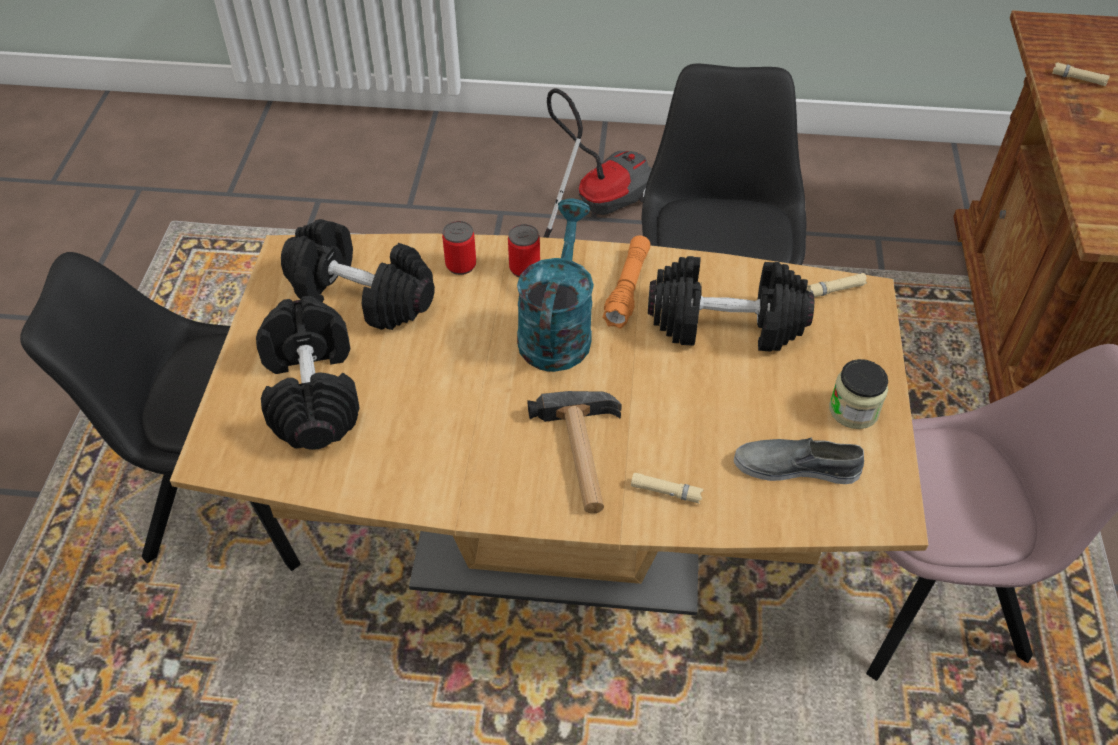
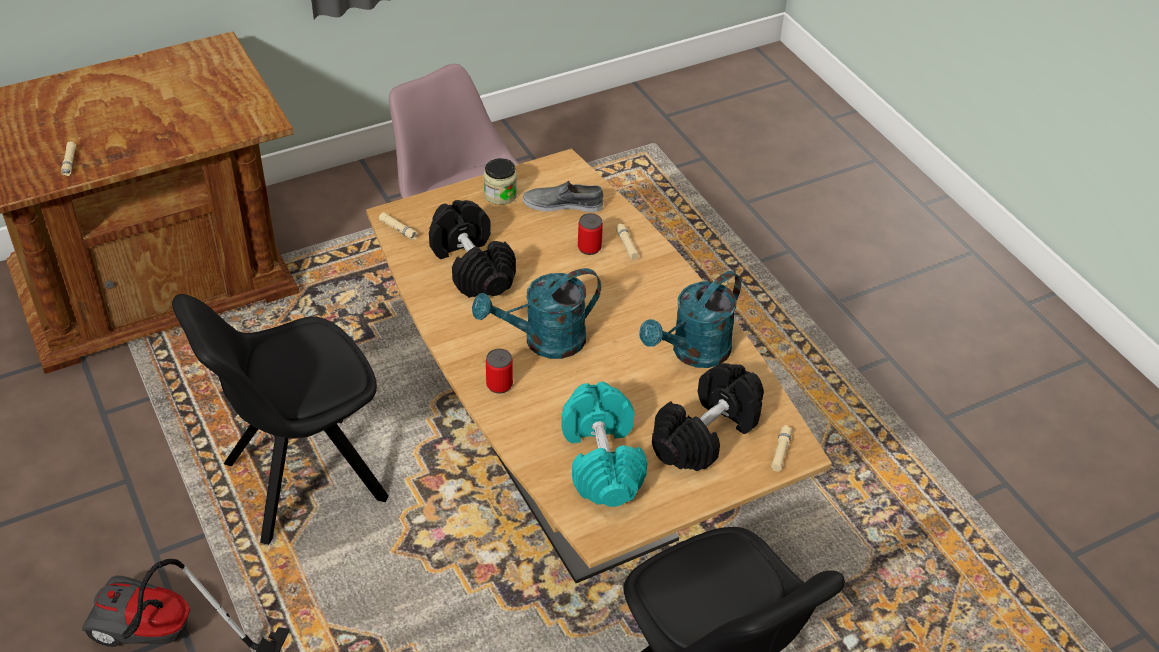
camera: 125 degrees left, 5 degrees down
black dumbbell [281,219,435,330] -> turquoise dumbbell [561,381,647,507]
can [442,221,476,275] -> can moved to [578,213,603,255]
hammer [528,391,622,513] -> none
orange flashlight [603,235,650,329] -> none
grey shoe [734,437,864,484] -> grey shoe turned 120 degrees clockwise [523,181,603,212]
none -> turquoise watering can [639,271,741,368]
none -> beige flashlight [771,425,792,471]

